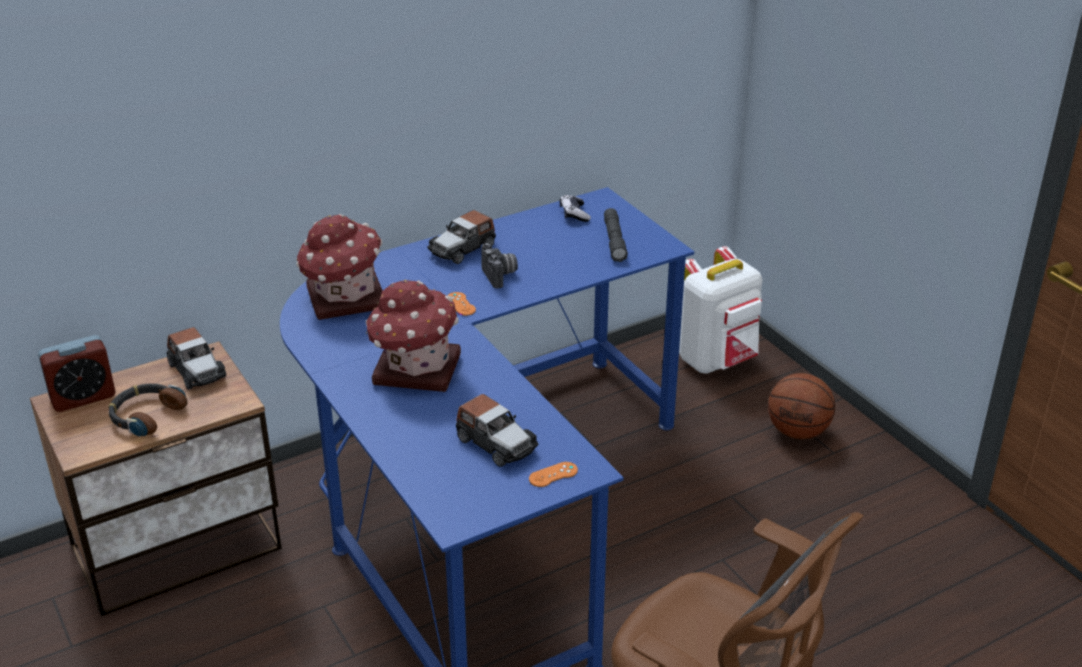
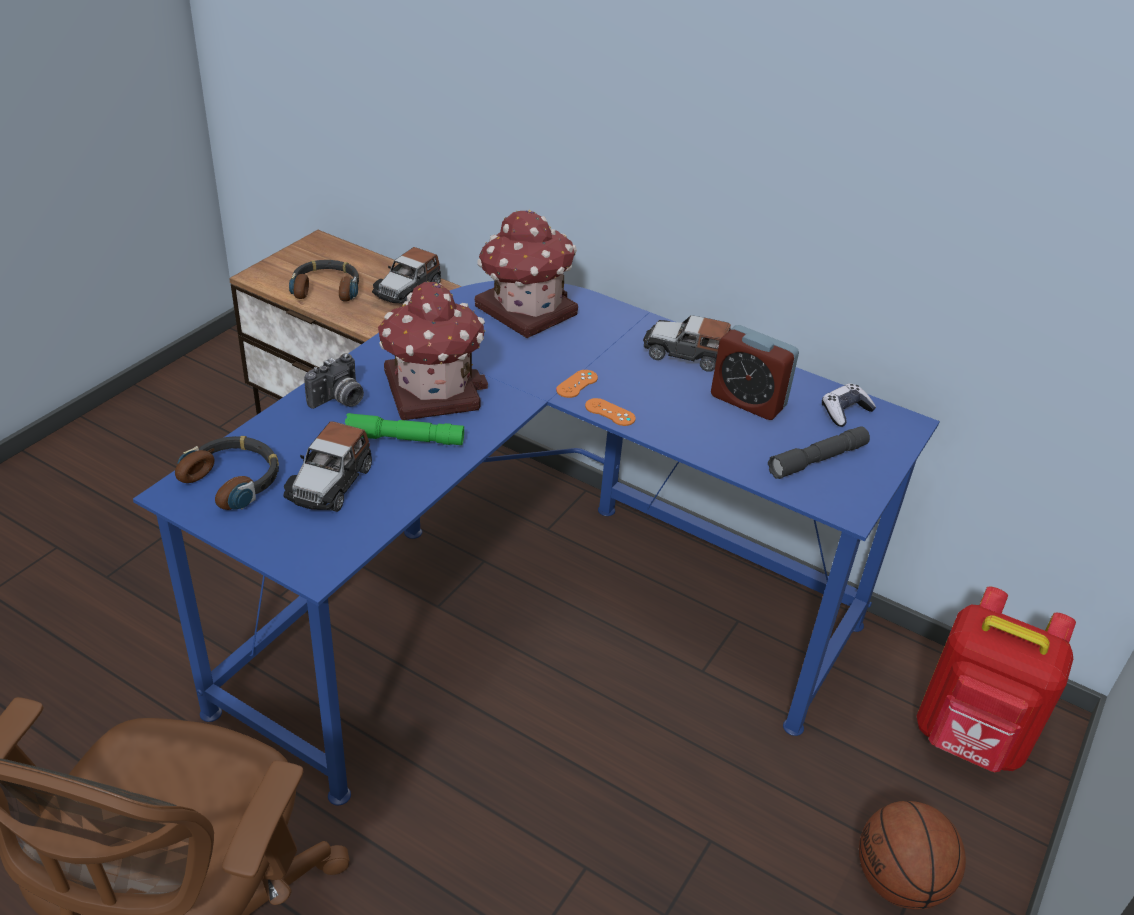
camera: 60 degrees right, 5 degrees up
alarm clock [38,335,116,412] -> alarm clock moved to [711,325,799,420]
camera [481,243,518,288] -> camera moved to [304,354,364,409]
orange game controller [529,462,578,487] -> orange game controller moved to [585,398,636,426]
white backpack [679,246,763,374] -> red backpack [917,586,1076,772]
none -> headphones [175,436,279,510]
none -> green flashlight [345,413,464,445]

